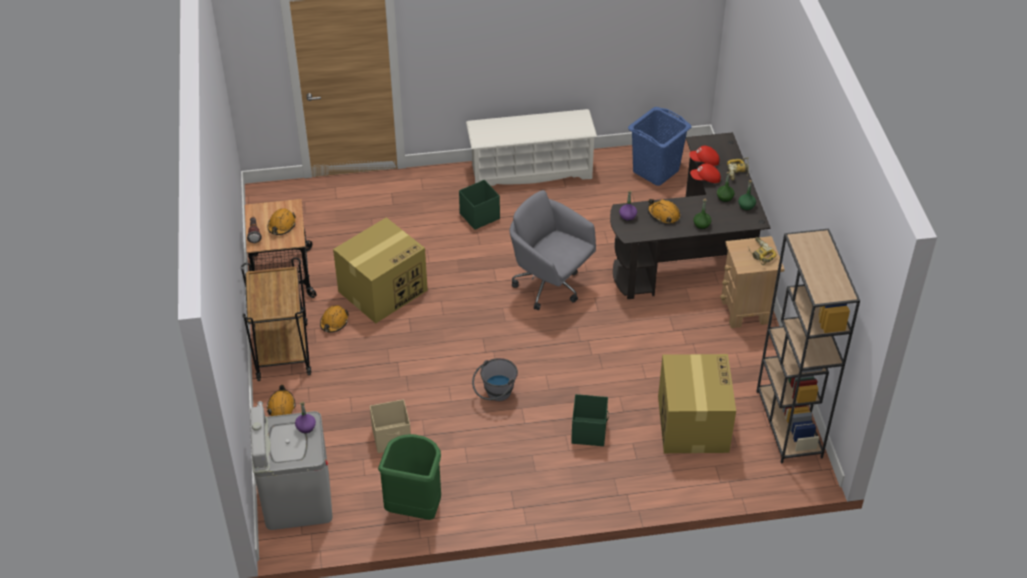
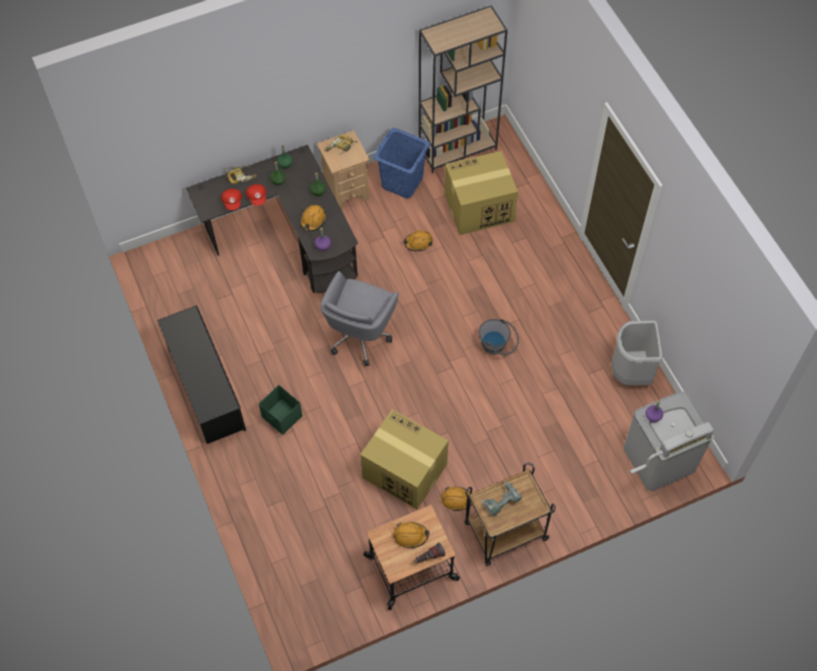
camera: 105 degrees left, 15 degrees up
orange hard hat [267,385,295,416] -> orange hard hat moved to [403,230,433,251]
beige storage box [370,399,411,453] -> none
green trash can [378,434,441,520] -> grey trash can [611,320,663,386]
white shoe rack [466,109,597,186] -> black shoe rack [157,305,246,444]
green storage box [571,394,609,446] -> none
blue laundry basket [628,107,692,186] -> blue laundry basket moved to [374,128,430,199]
none -> power drill [481,480,522,516]

